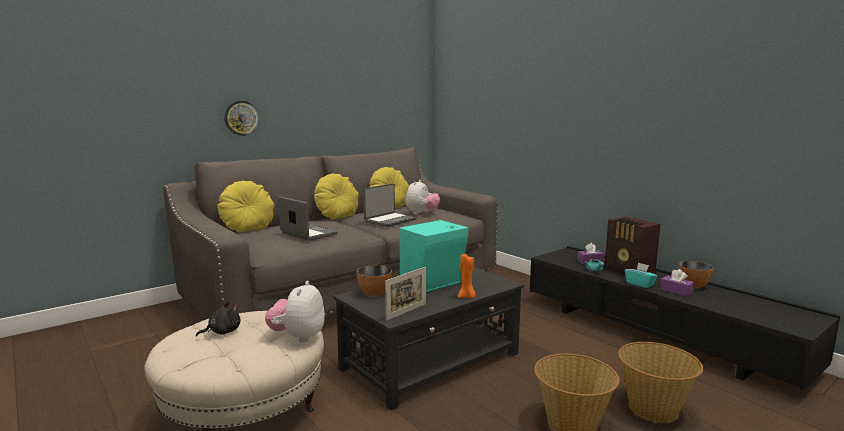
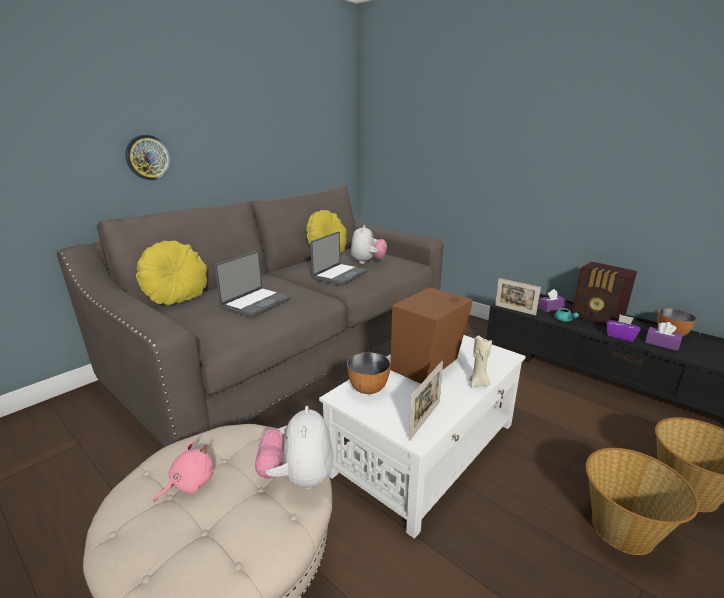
camera: 10 degrees left, 10 degrees up
black plush toy [196,302,240,337] -> pink plush toy [154,441,214,502]
laptop [278,196,338,241] -> laptop turned 90 degrees clockwise [215,251,291,318]
yellow pillow [314,174,359,220] -> none
black coffee table [333,267,524,410] -> white coffee table [319,335,526,539]
turquoise speaker [399,219,468,293] -> brown speaker [390,287,472,384]
orange candle [458,254,476,298] -> beige candle [469,336,492,388]
turquoise tissue box [625,263,658,288] -> purple tissue box [607,315,641,342]
none -> picture frame [495,278,541,315]

